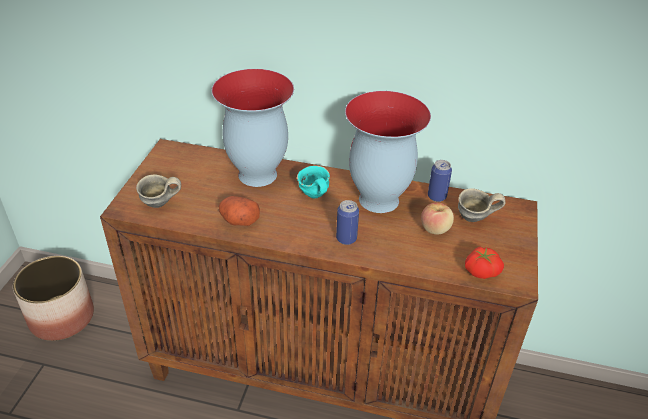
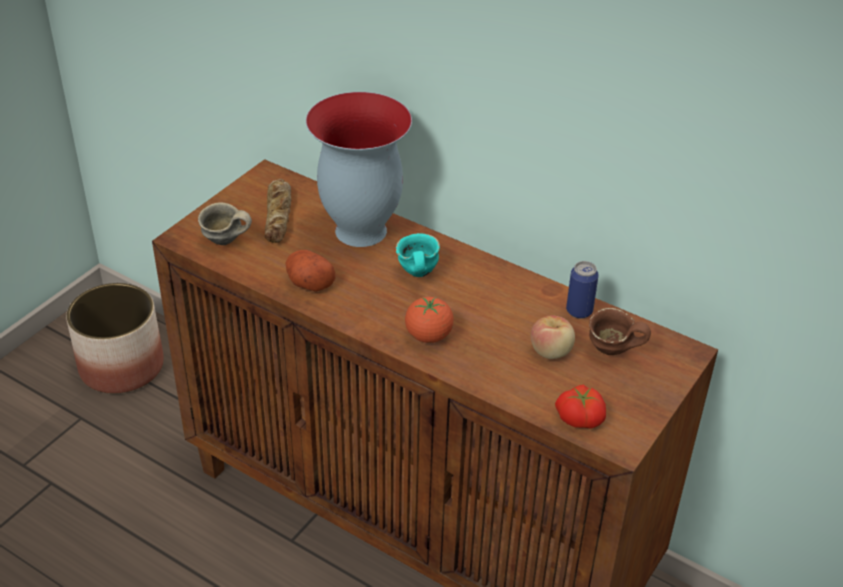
camera: 20 degrees right, 0 degrees up
can [336,200,359,245] -> tomato [405,297,454,343]
vase [345,91,431,213] -> none
grey mug [458,188,506,222] -> brown mug [589,308,651,355]
none -> bread [264,179,292,243]

